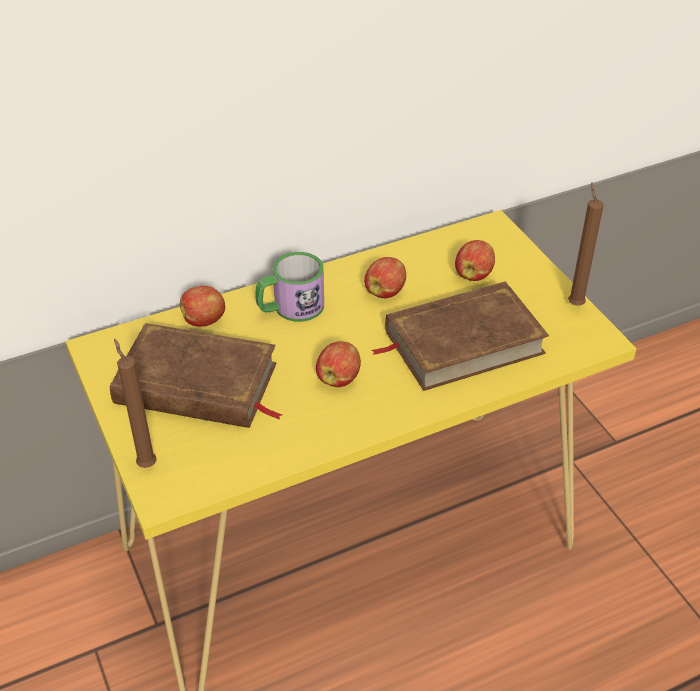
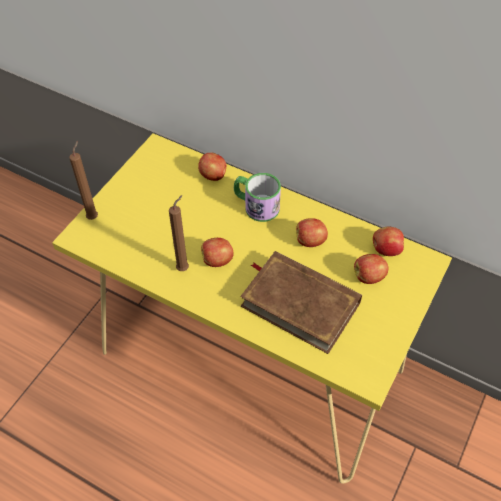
camera: 55 degrees right, 10 degrees up
brown book [110,323,283,428] -> none
brown candle [568,182,603,306] -> brown candle moved to [169,195,189,271]
none -> apple [373,227,404,256]

